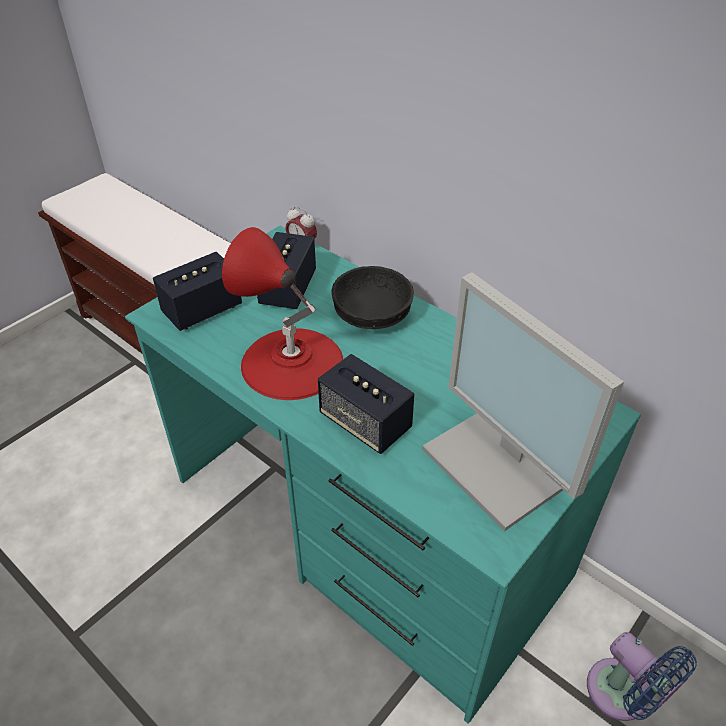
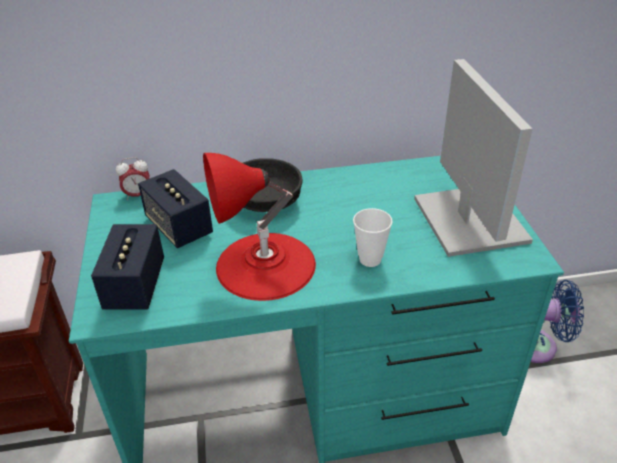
camera: 50 degrees left, 5 degrees down
speaker [318,354,414,454] -> cup [353,208,393,267]
monitor [422,272,624,532] -> monitor turned 105 degrees counterclockwise [414,59,533,257]

